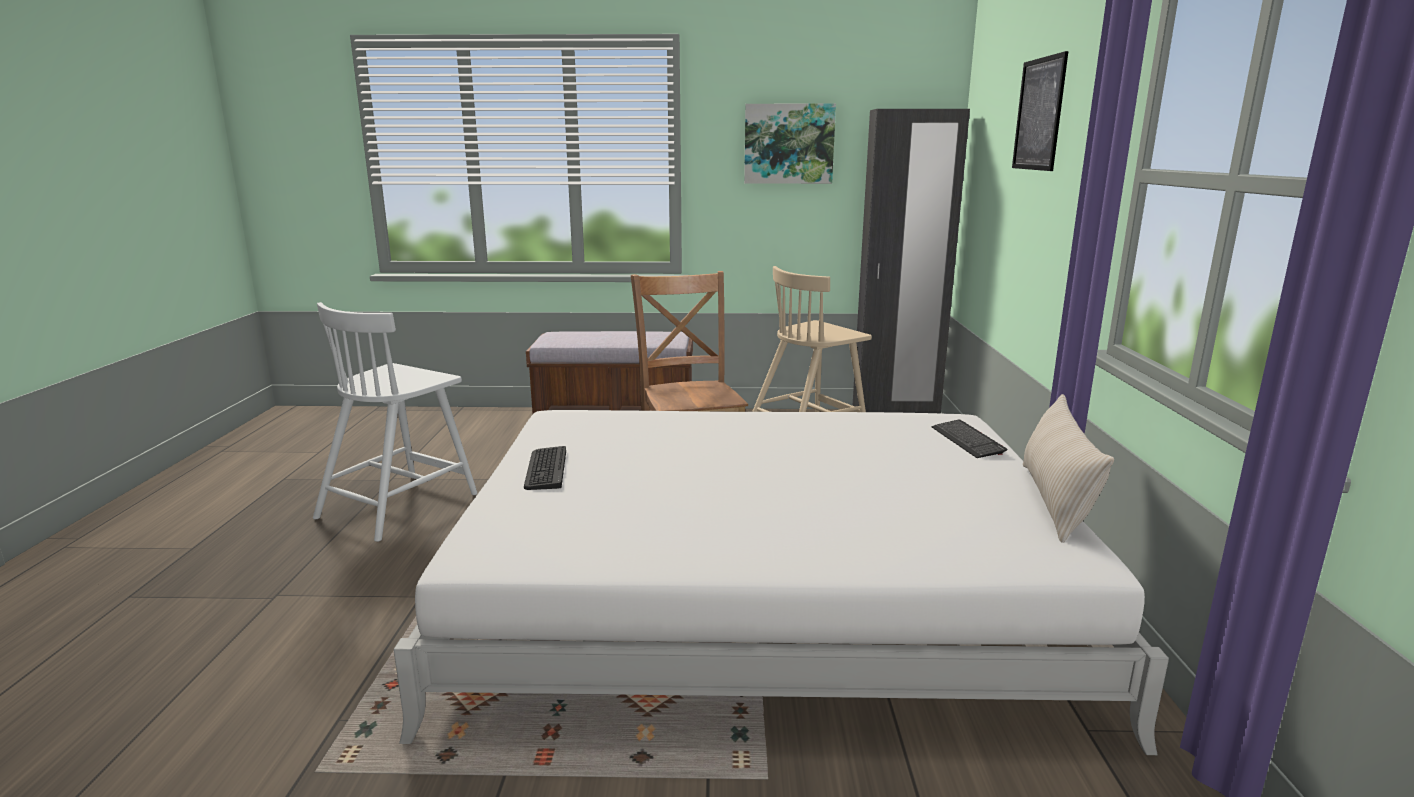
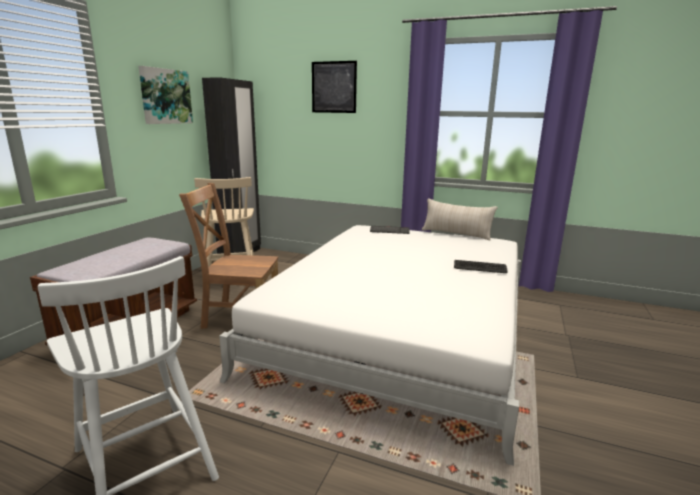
camera: 70 degrees left, 0 degrees up
keyboard [524,446,566,490] -> keyboard moved to [454,260,508,273]

